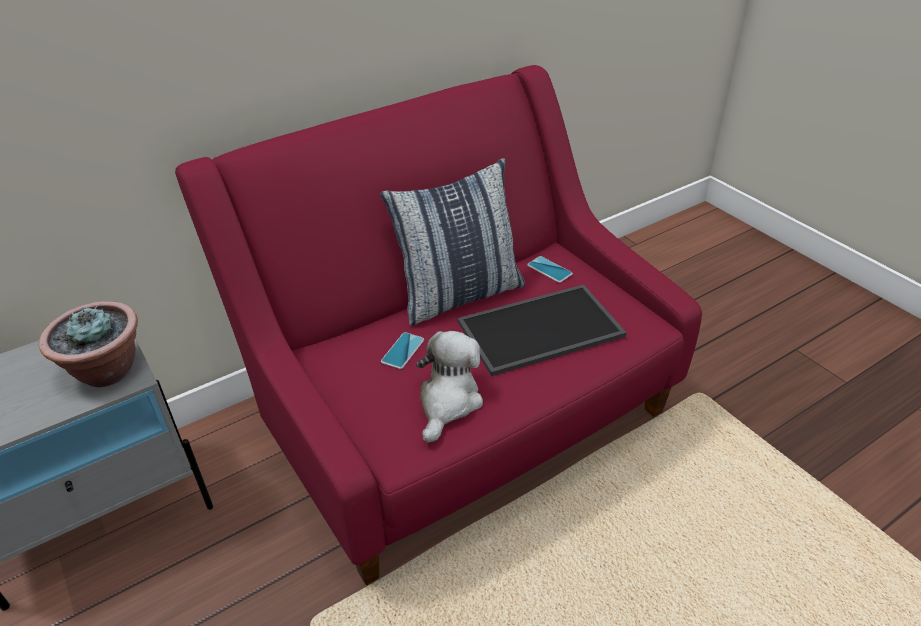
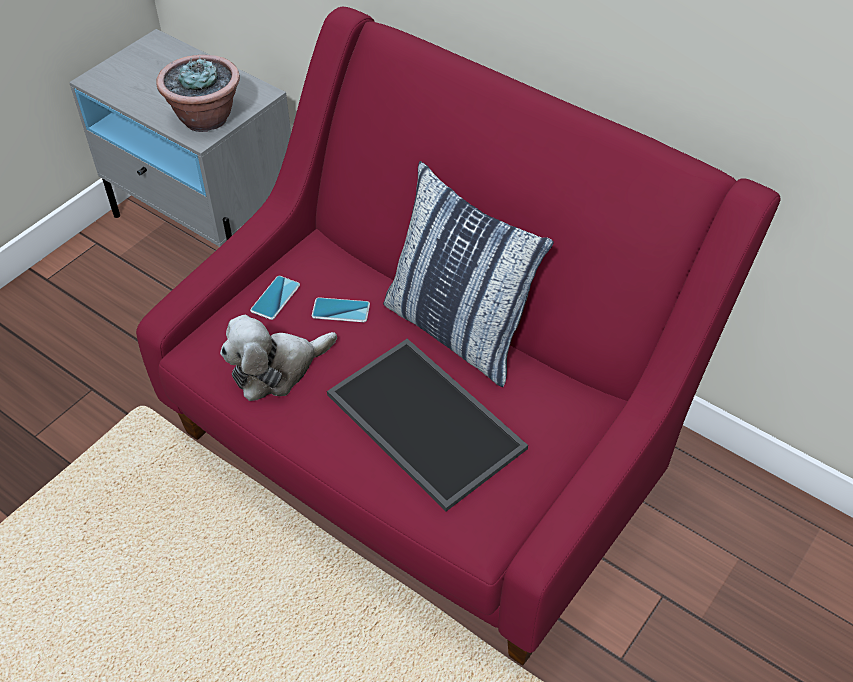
camera: 70 degrees right, 10 degrees up
plush toy [416,331,483,443] -> plush toy turned 150 degrees clockwise [220,315,337,401]
phone [527,256,573,283] -> phone moved to [250,276,300,320]

